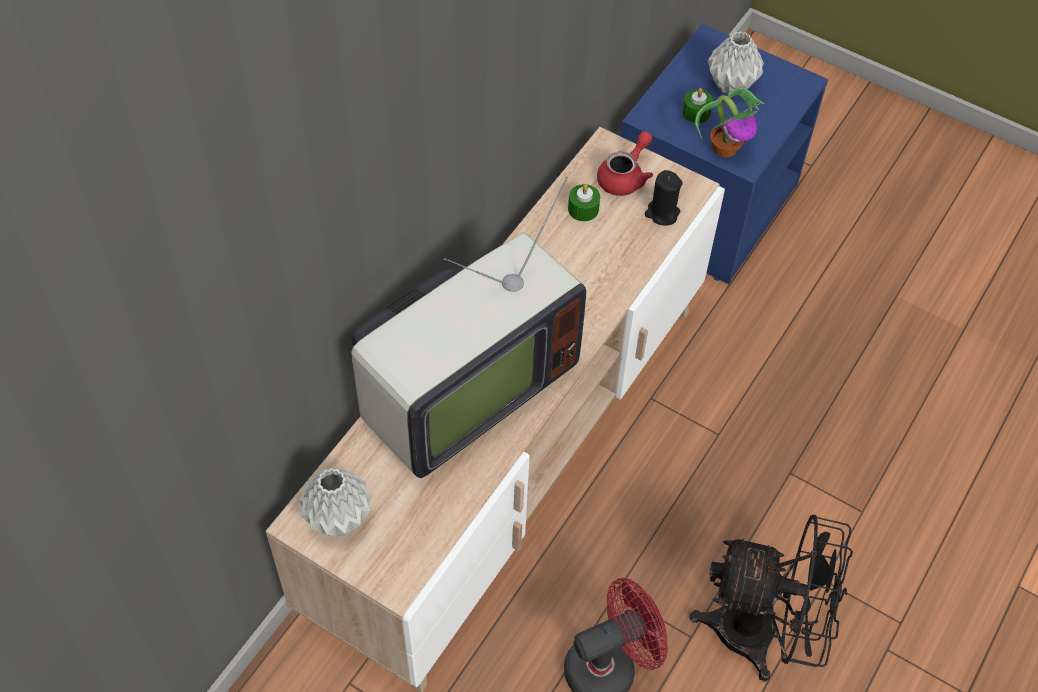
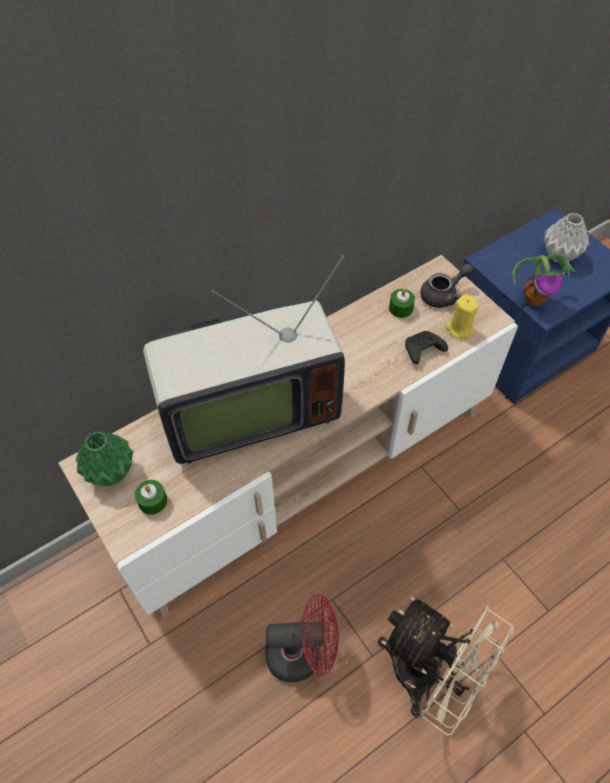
camera: 25 degrees right, 0 degrees up
grey vase [299,468,372,536] -> green vase [76,432,133,486]
red teapot [597,131,653,196] -> grey teapot [420,263,473,308]
black candle [645,170,683,225] -> yellow candle [445,295,479,339]
green candle [682,88,713,123] -> green candle moved to [135,480,167,515]
black fan [690,515,853,682] -> beige fan [378,597,514,735]
none -> black game controller [405,331,448,364]

